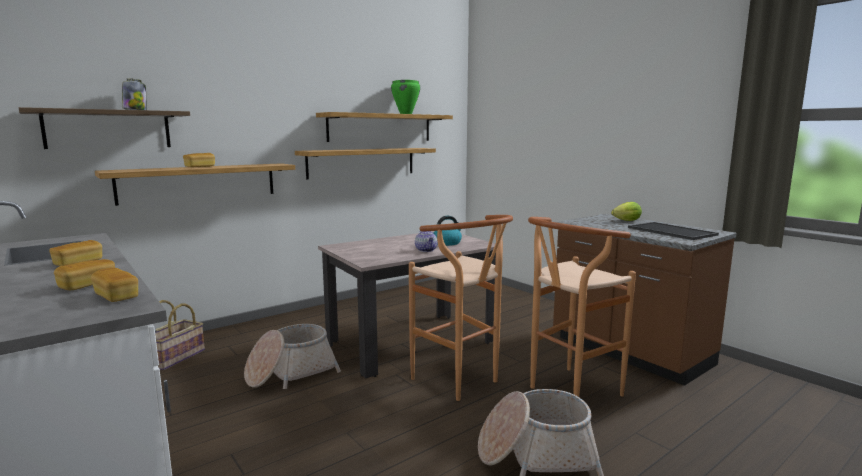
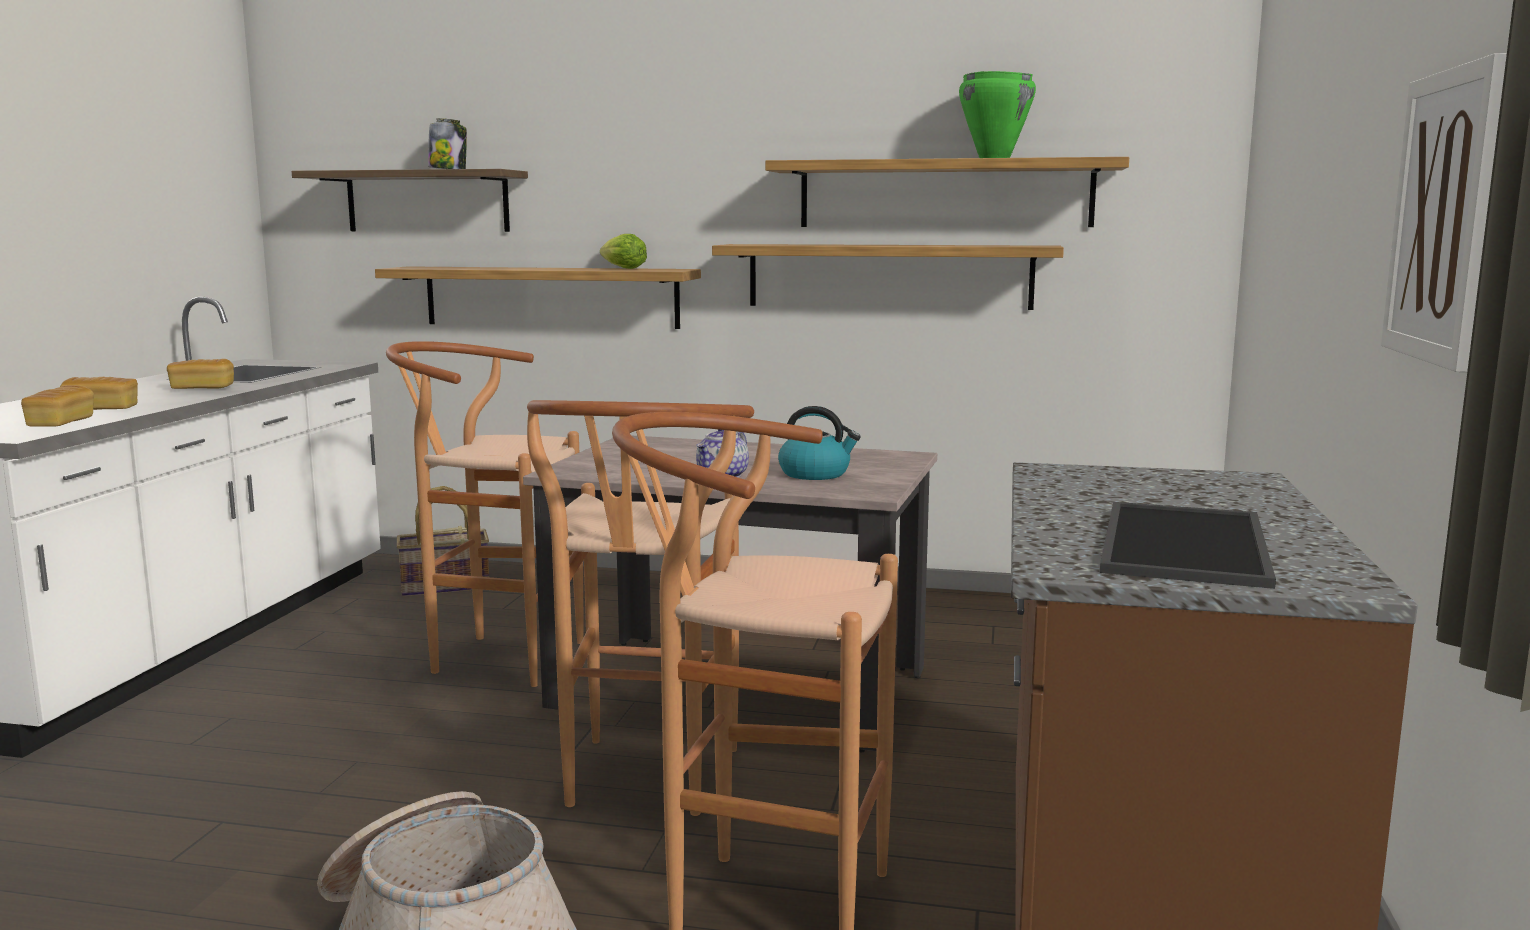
camera: 50 degrees right, 0 degrees up
bread [183,153,215,167] -> none
basket [244,324,341,389] -> brown stool [386,341,583,687]
lettuce [611,202,642,221] -> lettuce moved to [600,234,647,269]
none -> picture [1381,53,1507,372]

